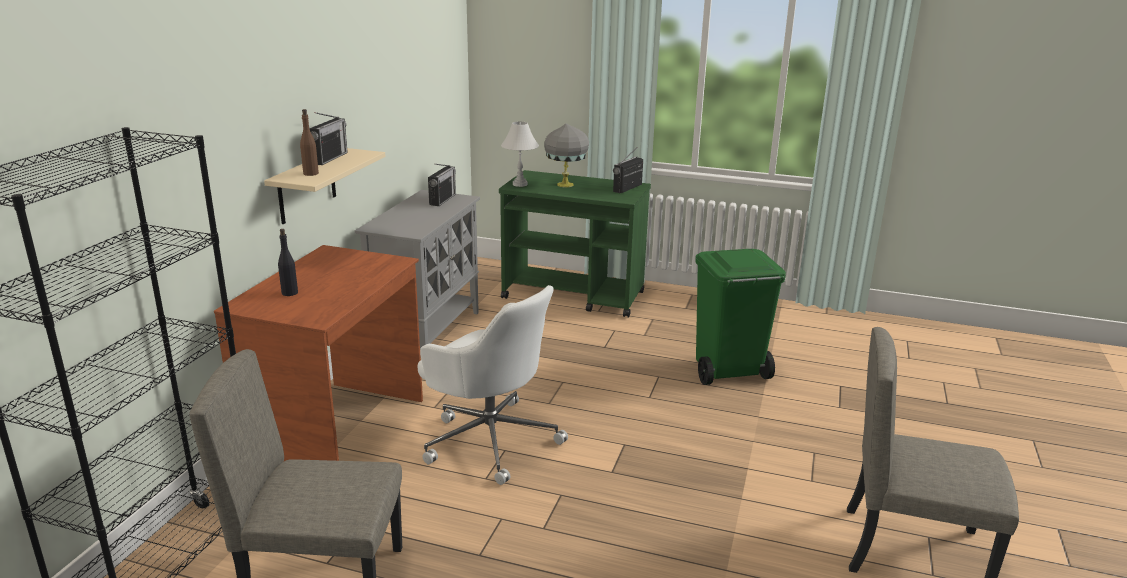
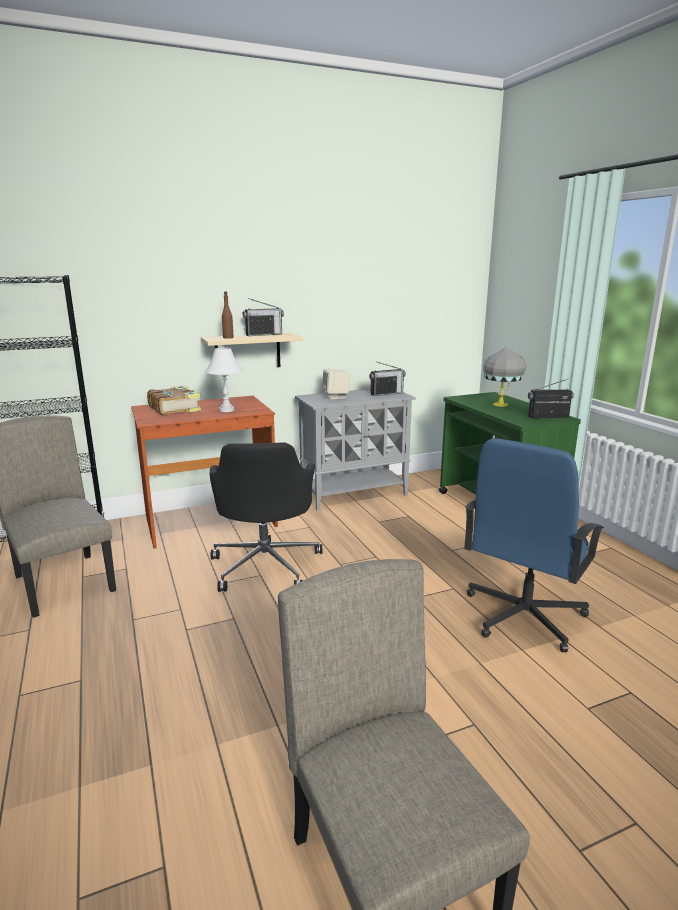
camera: 50 degrees right, 5 degrees down
black bottle [278,229,298,296] -> book [147,385,201,415]
white office chair [417,285,568,485] -> black office chair [209,442,322,592]
white table lamp [501,121,539,187] -> white table lamp moved to [205,347,243,412]
green trash can [695,249,786,385] -> blue office chair [464,438,604,653]
none -> beige speaker [322,369,350,399]

